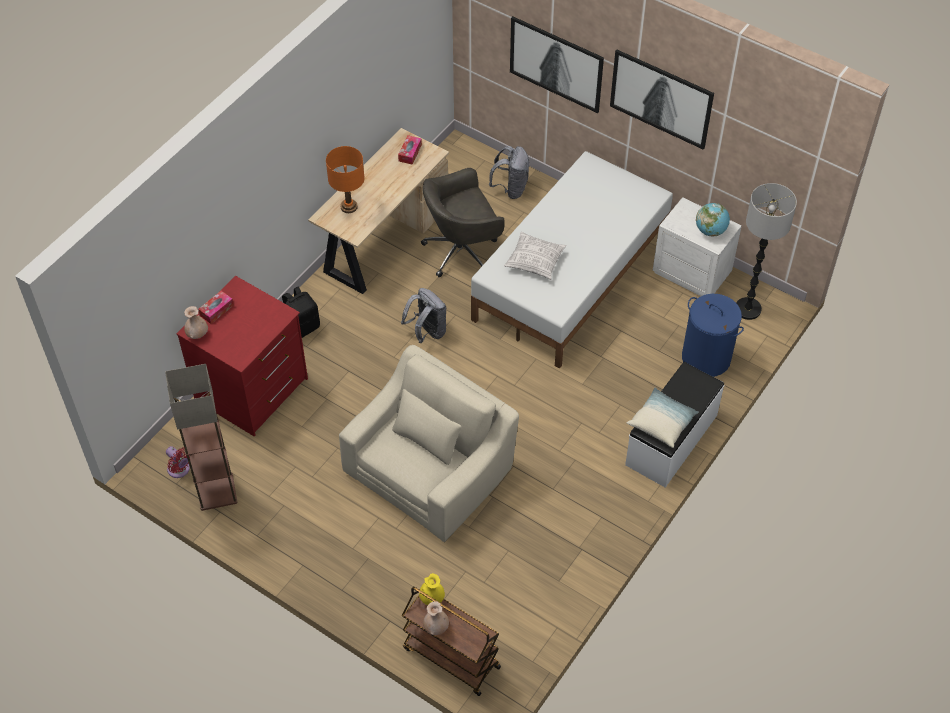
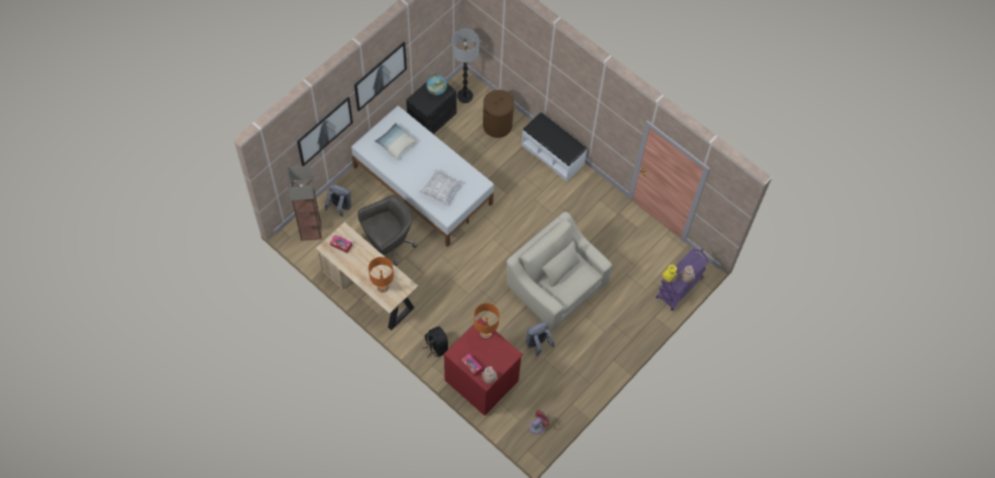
camera: 85 degrees left, 10 degrees up
floor lamp [165,364,237,511] -> floor lamp moved to [287,166,322,241]
grey backpack [401,288,446,343] -> grey backpack moved to [526,322,555,356]
brown cart [402,587,501,696] -> purple cart [656,248,709,311]
grey office chair [421,168,505,277] -> grey office chair turned 105 degrees counterclockwise [358,195,417,266]
pillow [627,387,699,448] -> pillow moved to [375,123,417,160]
white nightstand [653,197,742,296] -> black nightstand [406,74,456,134]
blue laundry basket [682,294,744,377] -> brown laundry basket [483,90,514,138]
none -> orange table lamp [474,303,499,339]

